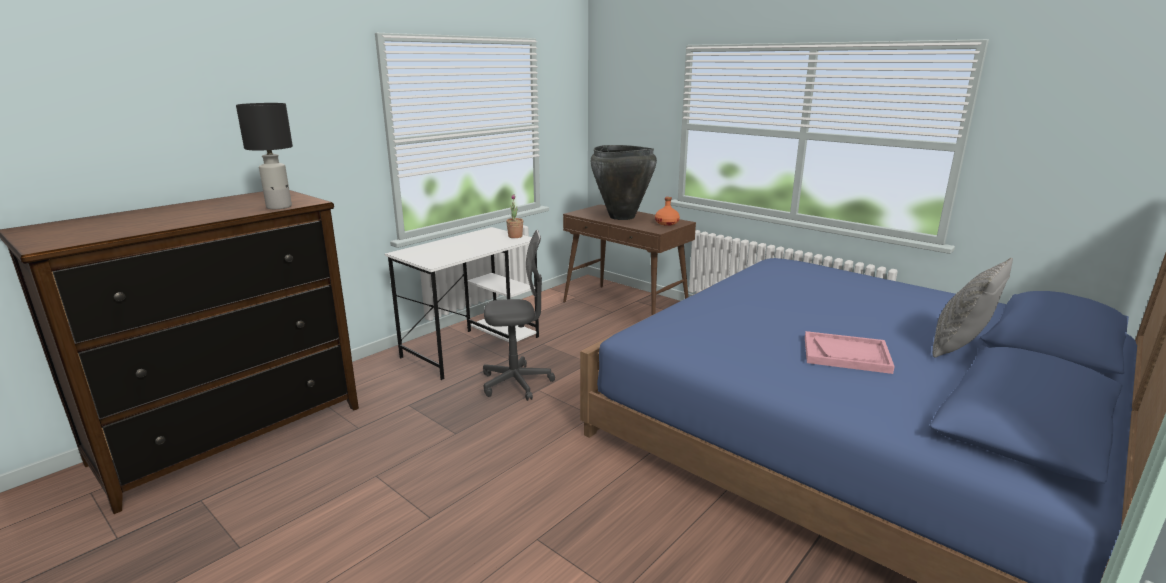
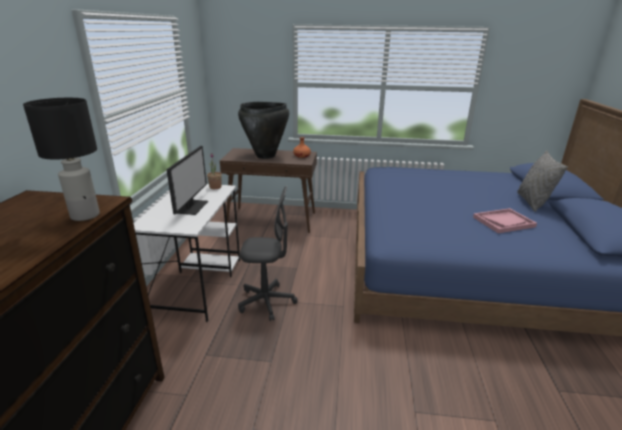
camera: 35 degrees left, 5 degrees up
grey office chair [483,230,555,401] -> grey office chair turned 45 degrees clockwise [238,186,298,321]
none -> monitor [166,146,208,215]

